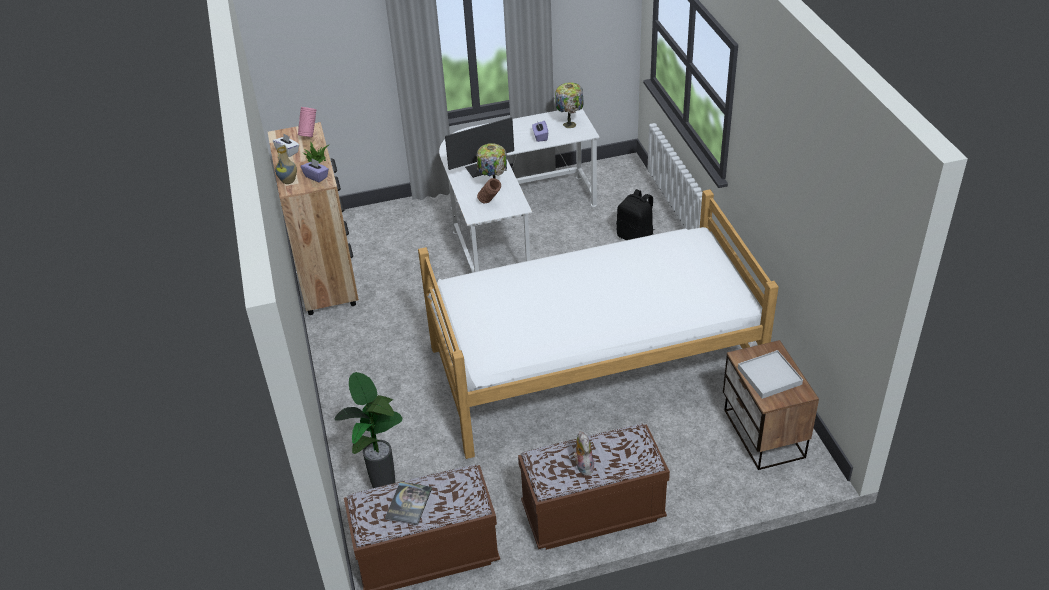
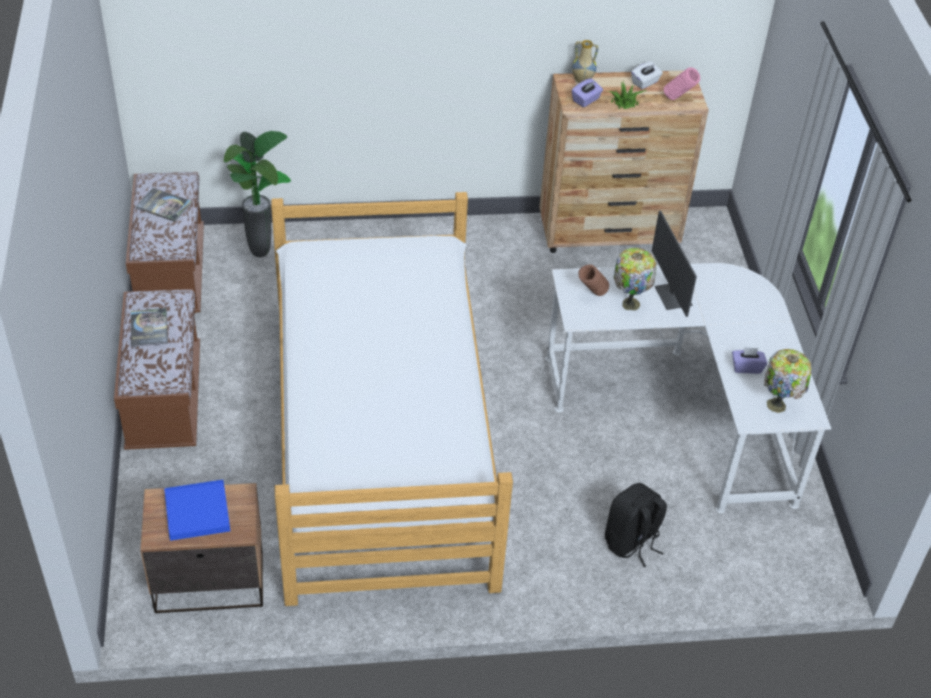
camera: 95 degrees right, 5 degrees up
plush toy [573,431,594,475] -> book [131,308,168,347]
white tray [738,350,803,399] -> blue tray [164,480,230,541]

